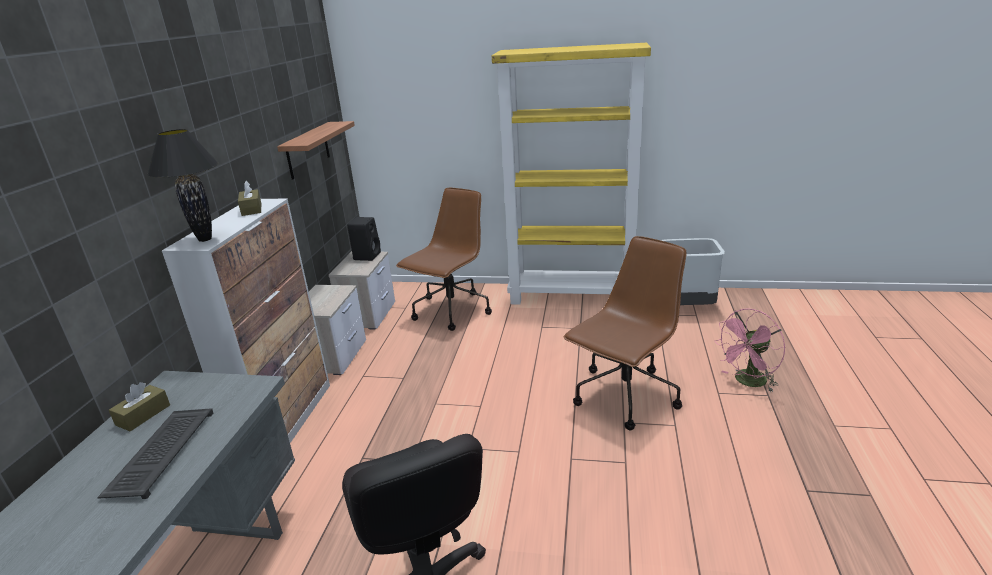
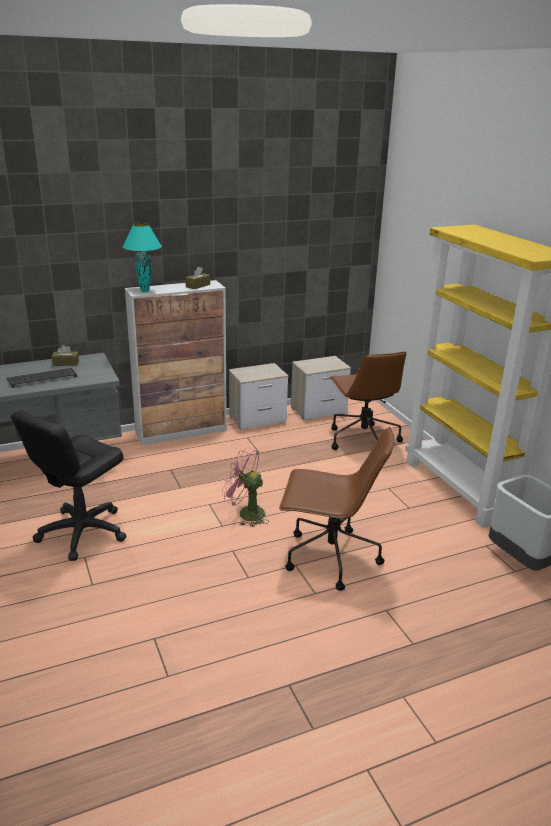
camera: 55 degrees right, 0 degrees up
black table lamp [147,129,219,242] -> turquoise table lamp [123,223,162,292]
shelf [277,121,355,179] -> none
black speaker [348,217,381,261] -> none
brown office chair [396,188,492,331] -> brown office chair turned 75 degrees clockwise [329,351,406,450]
pink fan [715,308,785,392] -> pink fan moved to [222,447,269,527]

